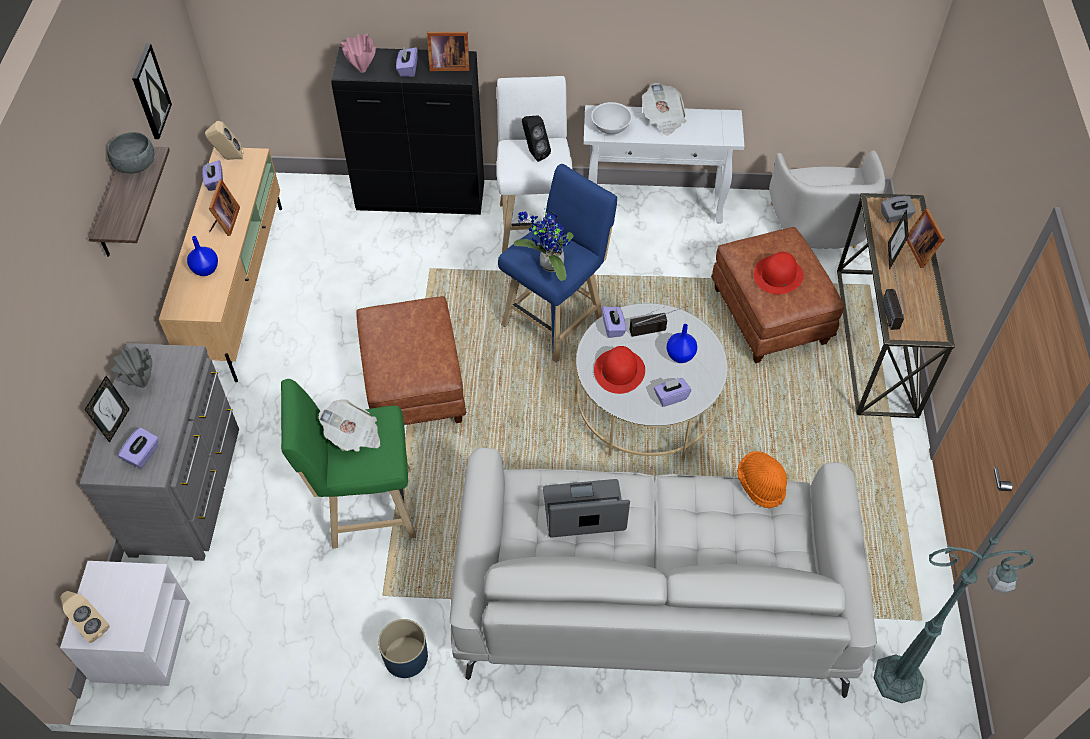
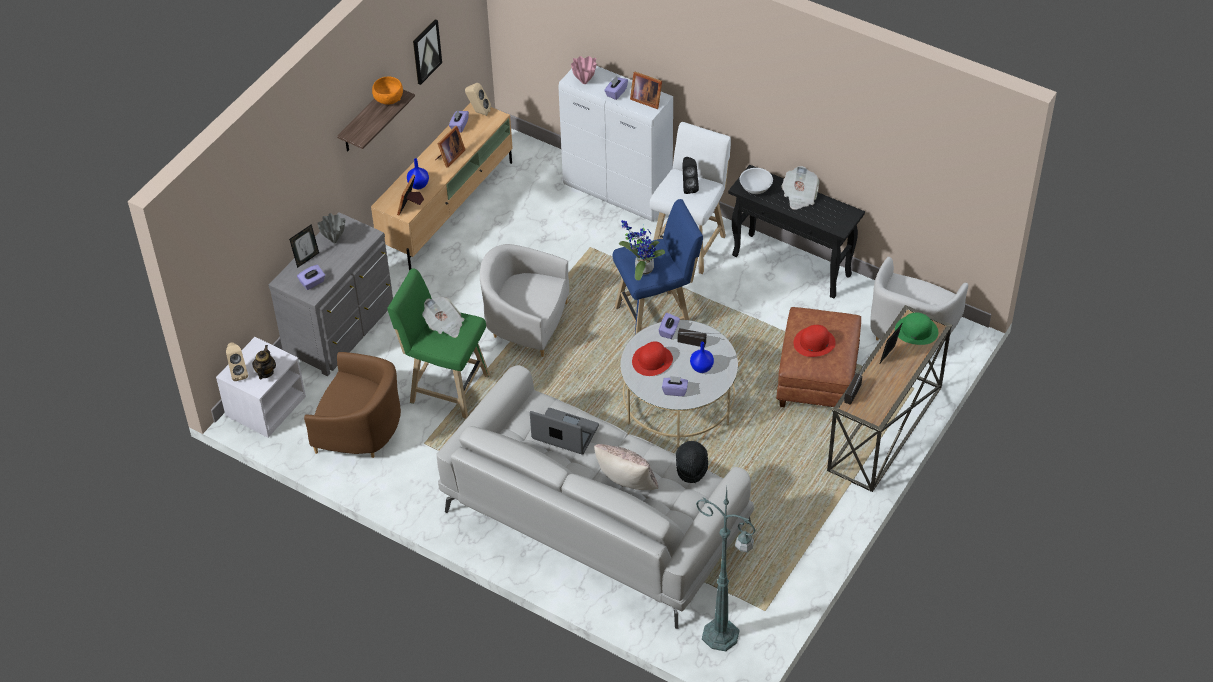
camera: 30 degrees right, 5 degrees down
grey bowl [107,132,155,173] -> orange bowl [372,77,403,105]
black cabinet [331,47,484,215] -> white cabinet [559,66,673,222]
brown ottoman [356,296,467,425] -> white armchair [480,244,569,357]
blue planter [378,619,428,678] -> none
white console table [584,105,744,224] -> black console table [728,165,865,299]
orange hat [737,451,787,508] -> black hat [676,441,708,483]
grey tissue box [881,196,916,223] -> green hat [895,313,938,345]
picture frame [906,209,945,268] -> picture frame moved to [397,174,424,216]
none -> teapot [252,345,276,379]
none -> brown armchair [304,352,401,458]
none -> beige pillow [594,444,658,490]

